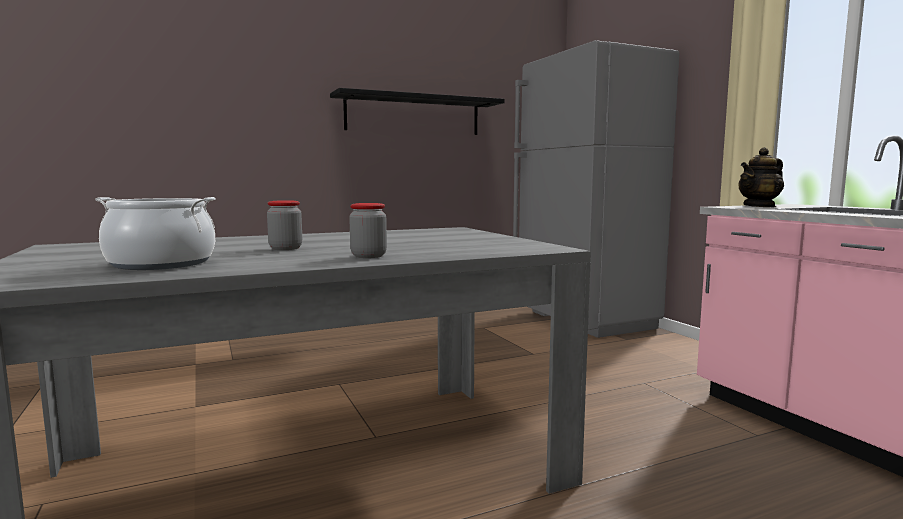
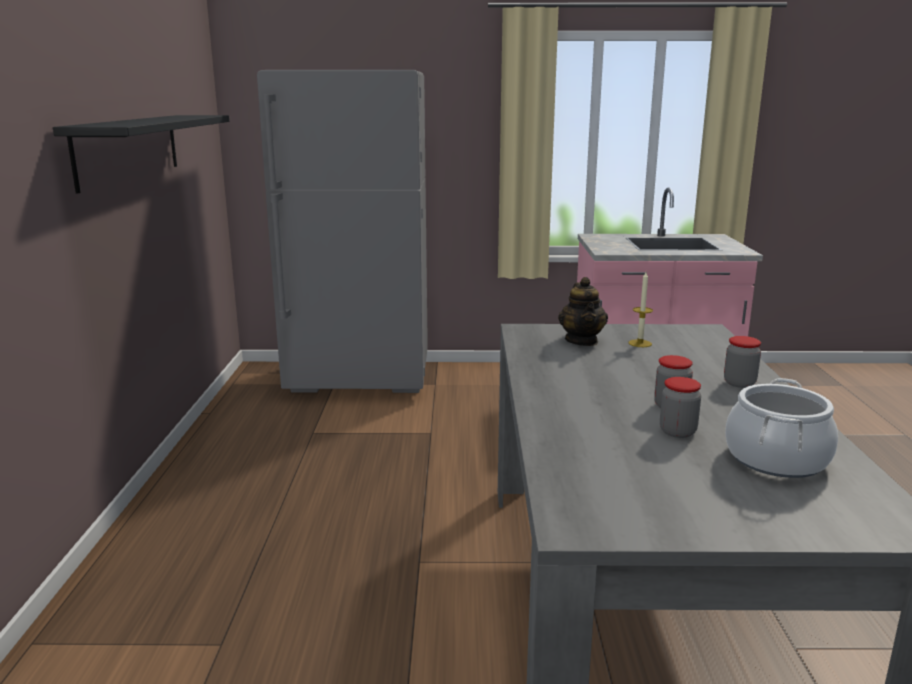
camera: 65 degrees left, 10 degrees up
teapot [738,147,784,207] -> teapot moved to [558,277,608,346]
none -> candle [628,272,653,347]
none -> jar [660,377,701,438]

